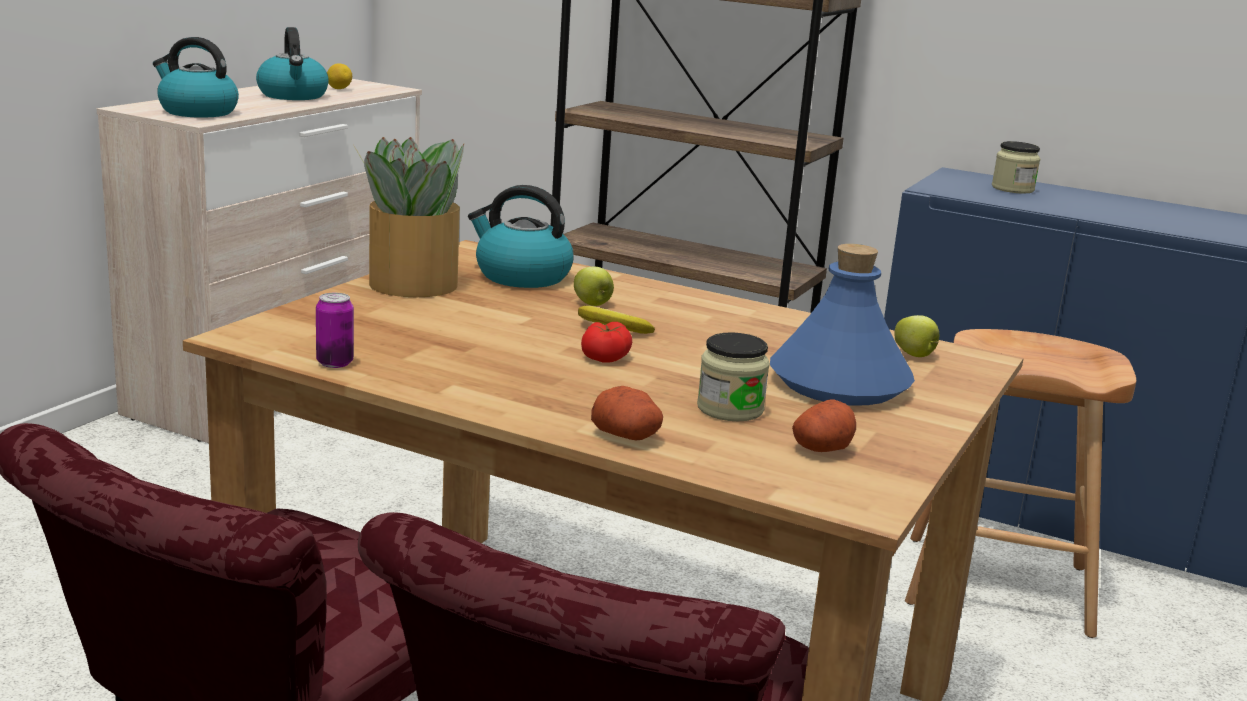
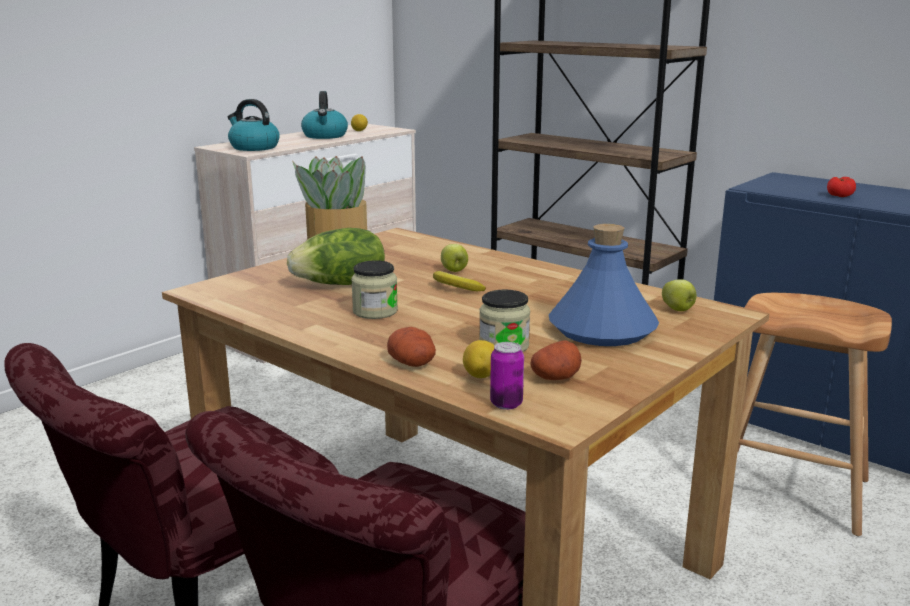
camera: 15 degrees right, 0 degrees up
can [316,293,354,368] -> can moved to [490,342,524,410]
kettle [468,185,573,288] -> none
tomato [581,322,632,363] -> tomato moved to [827,177,856,197]
jar [992,141,1040,194] -> jar moved to [351,260,398,319]
none -> lettuce [287,228,385,285]
none -> lemon [463,340,495,378]

